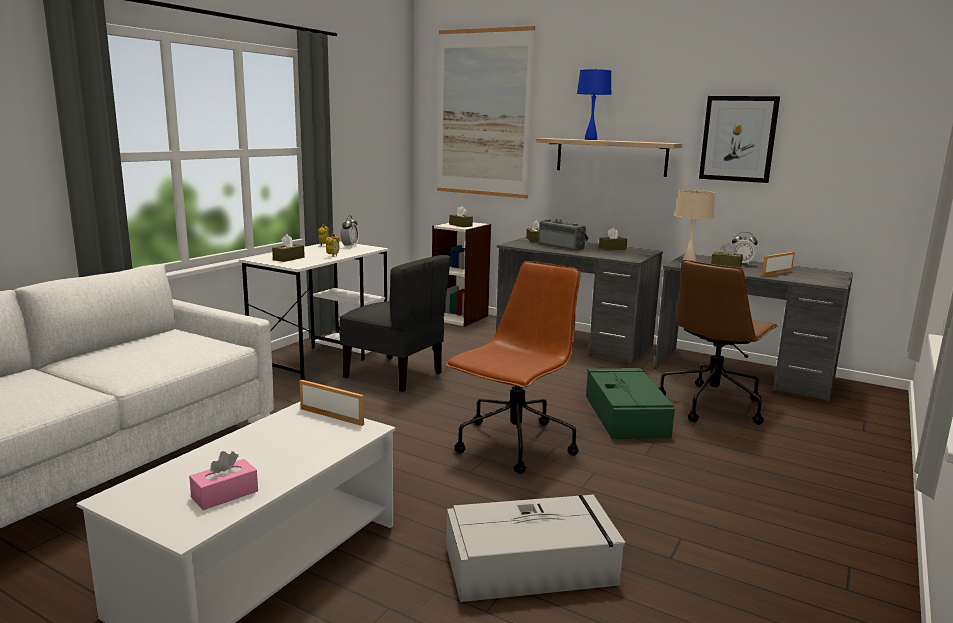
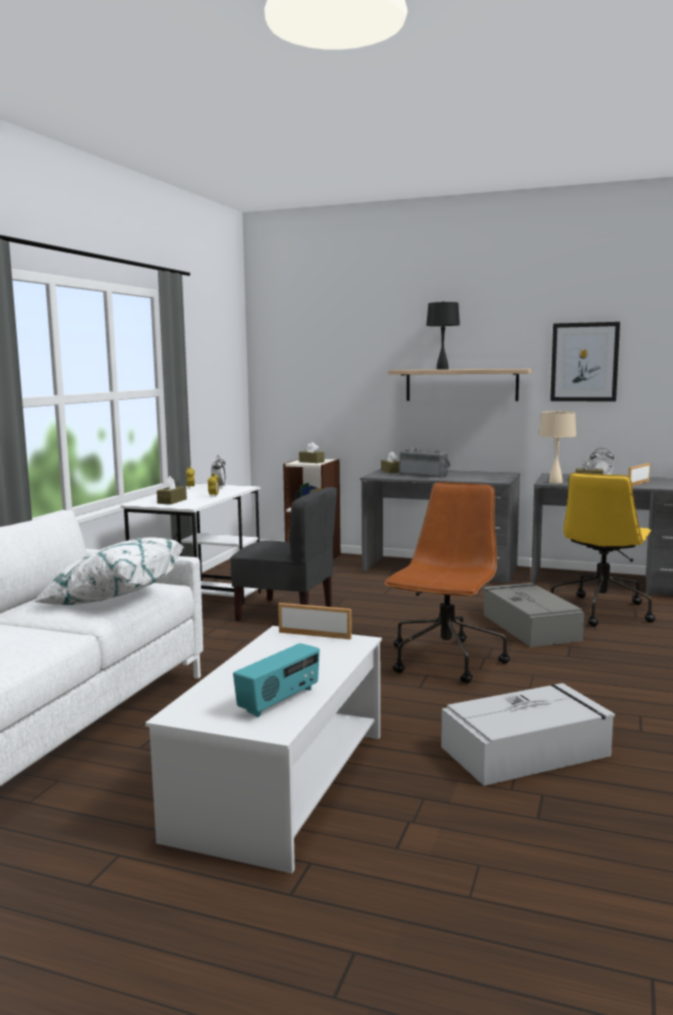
camera: 10 degrees left, 5 degrees down
pink tissue box [189,451,258,510] -> radio [233,643,320,717]
picture [437,26,535,198] -> none
blue table lamp [577,69,611,140] -> black table lamp [426,301,460,370]
green storage box [586,368,675,439] -> grey storage box [483,583,584,647]
brown tissue box [599,228,627,250] -> none
brown office chair [659,260,778,425] -> yellow office chair [551,473,655,626]
none -> white pillow [33,538,184,605]

